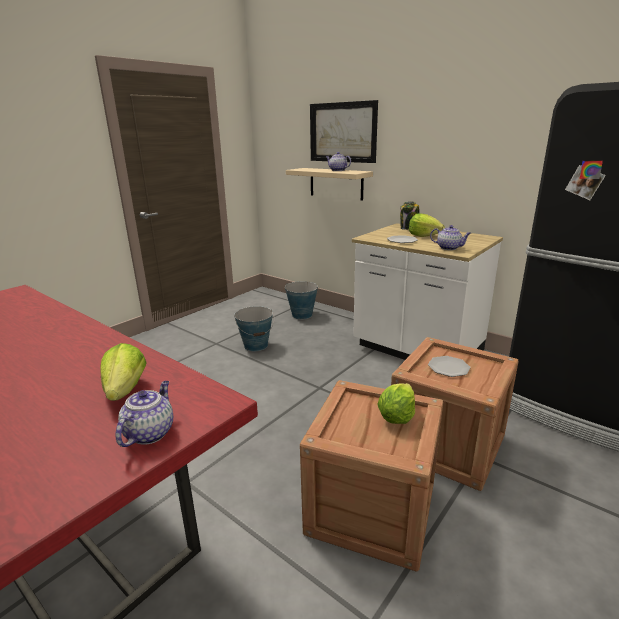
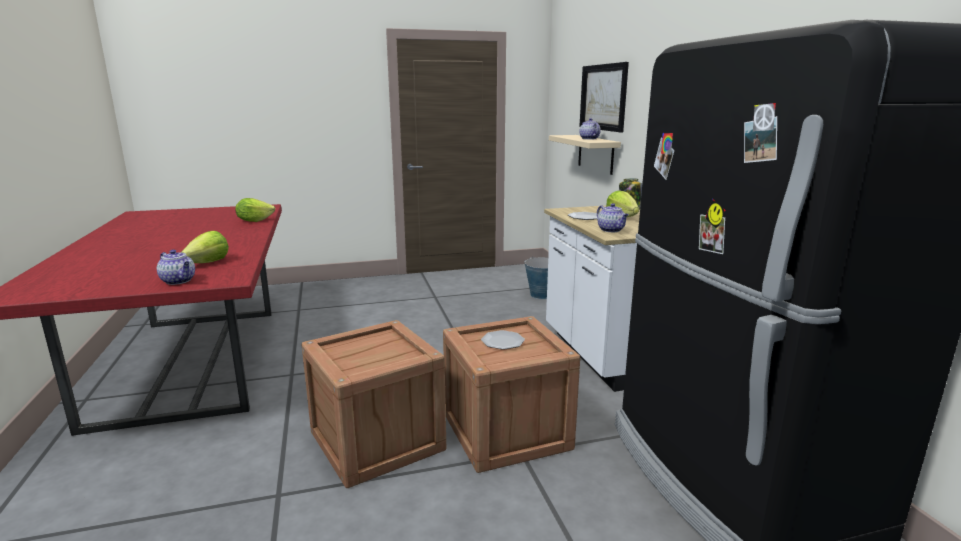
camera: 35 degrees right, 5 degrees down
teapot [116,381,173,447] -> teapot turned 75 degrees clockwise [157,250,195,285]
bucket [234,306,275,351] -> none
lettuce [377,383,415,424] -> lettuce moved to [235,198,275,222]

